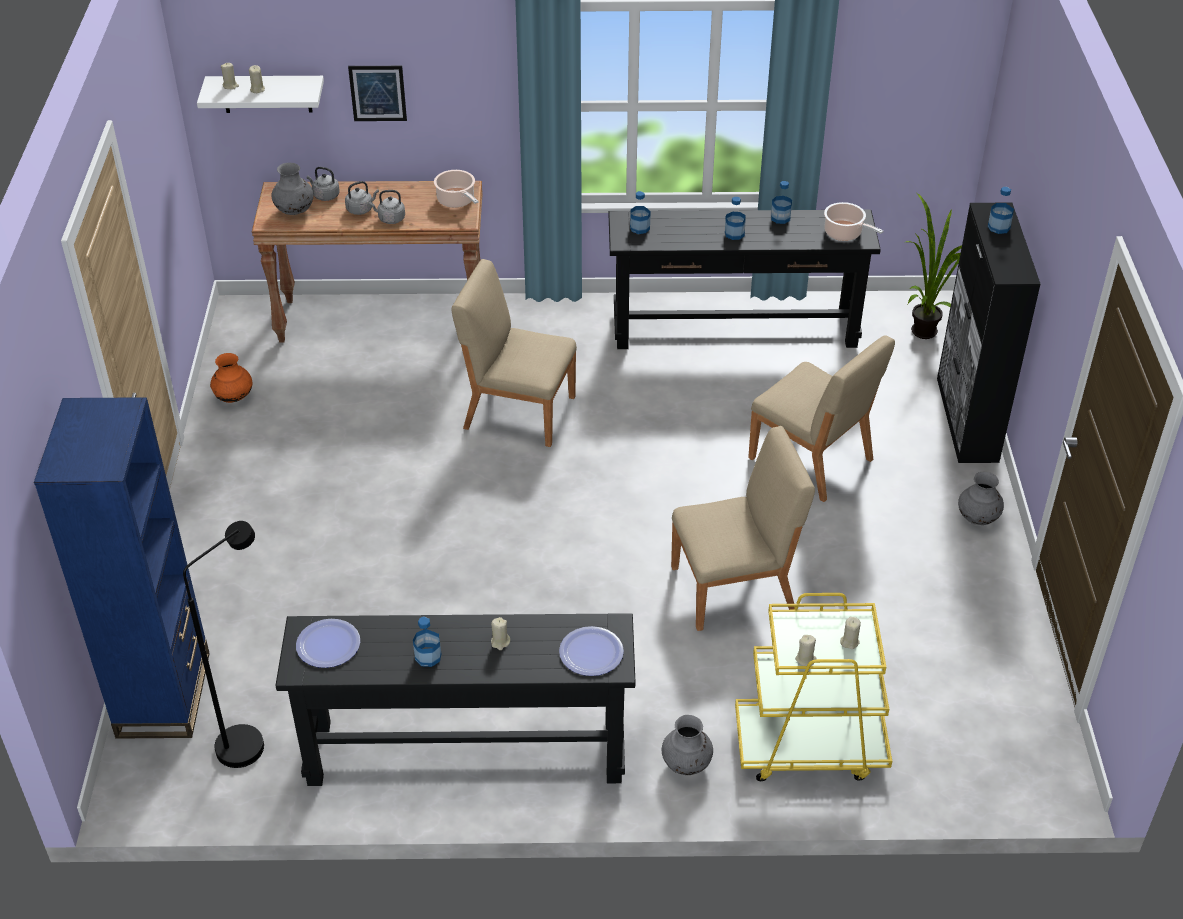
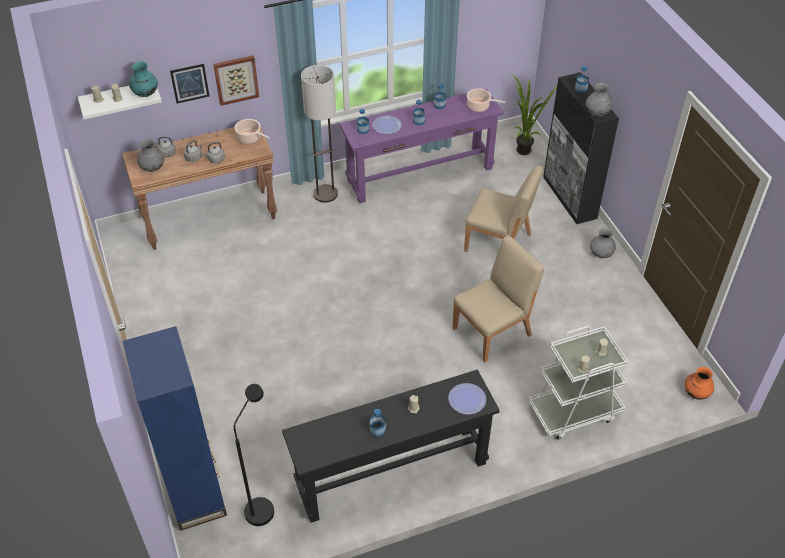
camera: 20 degrees left, 5 degrees up
orange vase [210,353,252,403] -> orange vase moved to [685,367,714,400]
plate [296,619,360,668] -> plate moved to [373,116,402,134]
beige chair [452,259,577,447] -> none
black console table [609,209,881,349] -> purple console table [339,89,503,203]
grey vase [662,715,713,775] -> grey vase moved to [586,83,613,116]
yellow cart [735,593,892,781] -> white cart [528,326,628,440]
none -> turquoise vase [129,61,158,97]
none -> picture [213,55,259,106]
none -> floor lamp [301,65,338,203]

